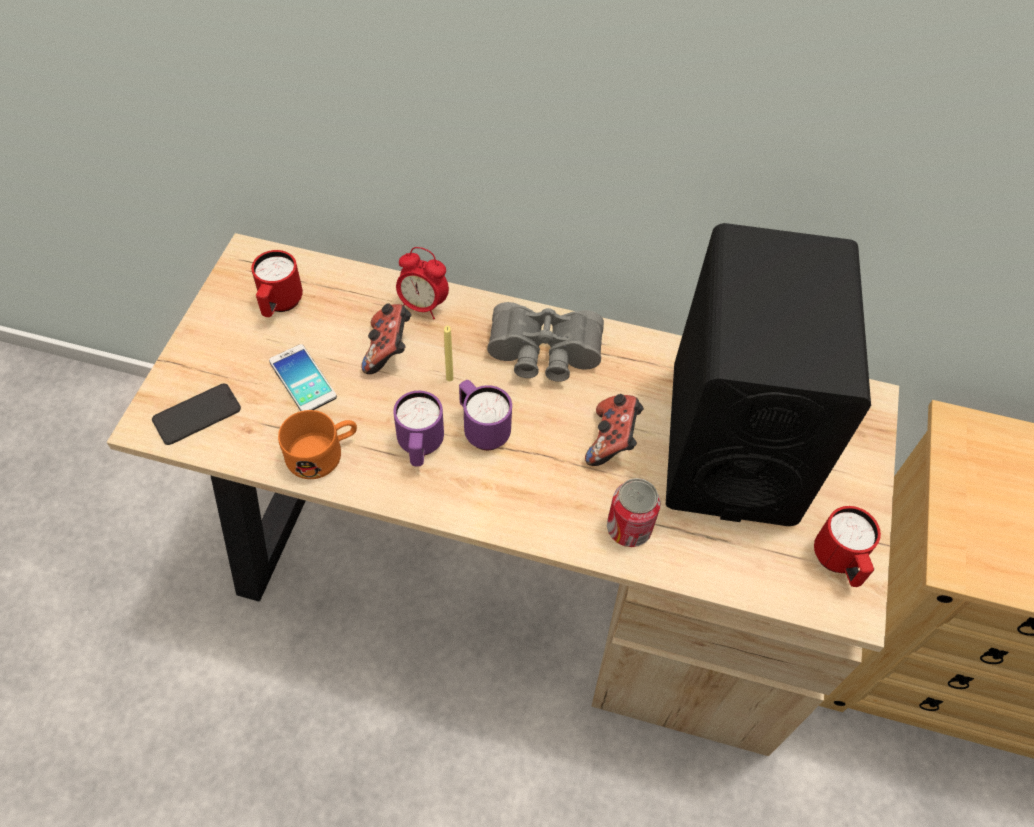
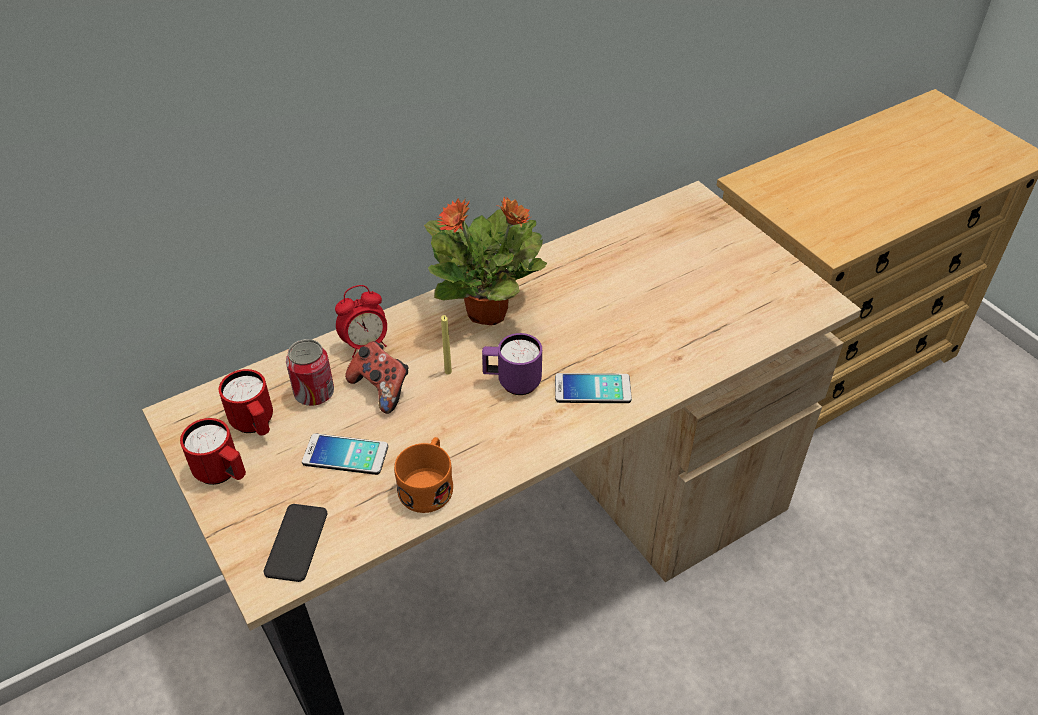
camera: 45 degrees left, 10 degrees down
purple mug [394,391,444,467] -> none
grey binoculars [487,302,604,382] -> potted plant [424,197,547,325]
game controller [585,394,644,466] -> none
can [607,478,661,547] -> can moved to [286,339,334,406]
black speaker [666,223,871,526] -> none
red mug [814,506,881,587] -> red mug moved to [180,418,246,485]
none -> phone [555,373,632,403]

